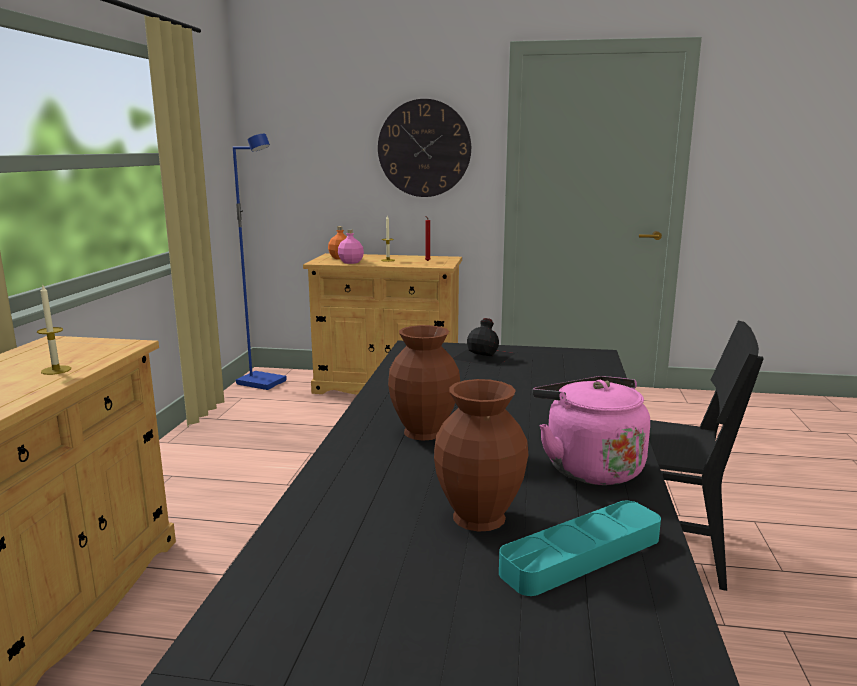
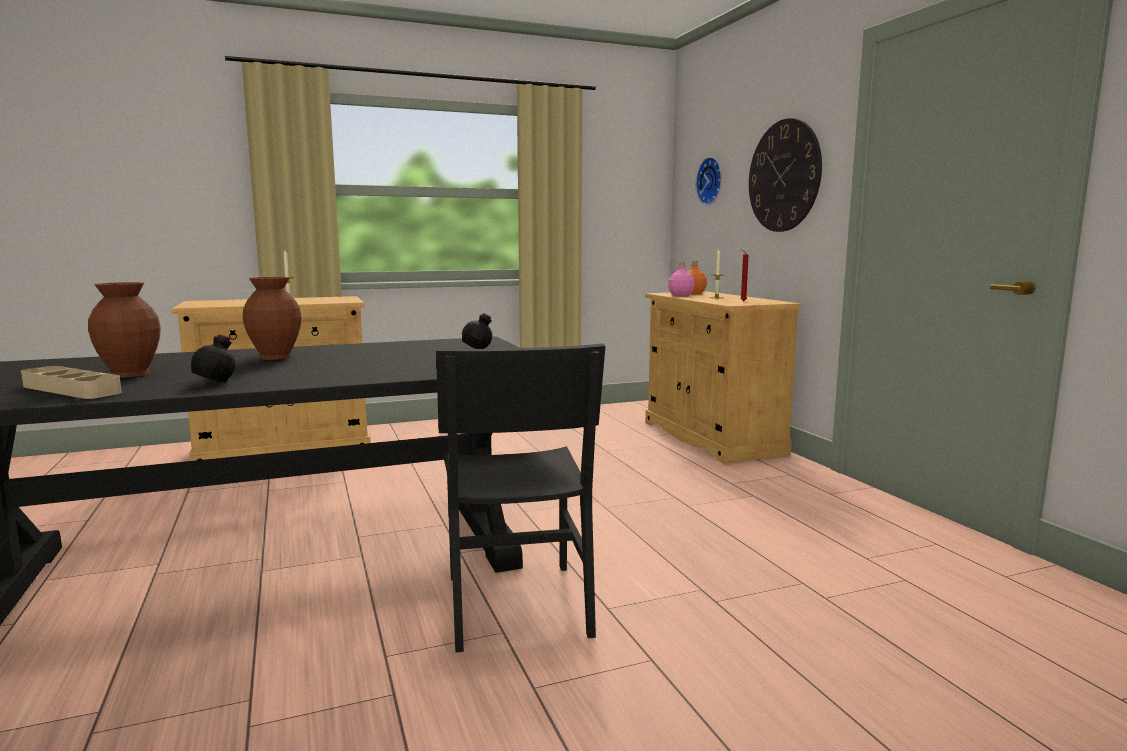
camera: 60 degrees right, 5 degrees down
blue floor lamp [233,134,287,390] -> none
turquoise tray [499,501,661,596] -> beige tray [21,366,122,399]
pink kettle [533,376,650,485] -> black bottle [172,334,262,392]
none -> wall clock [696,157,722,205]

